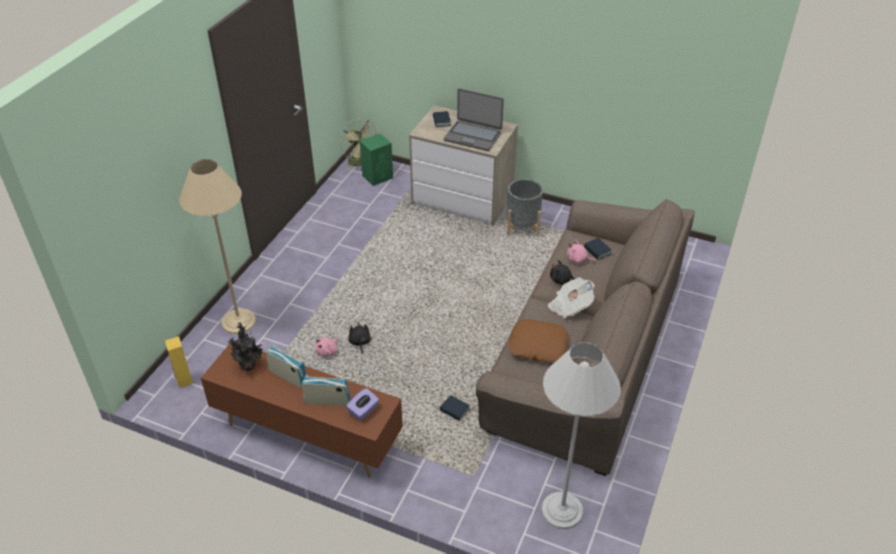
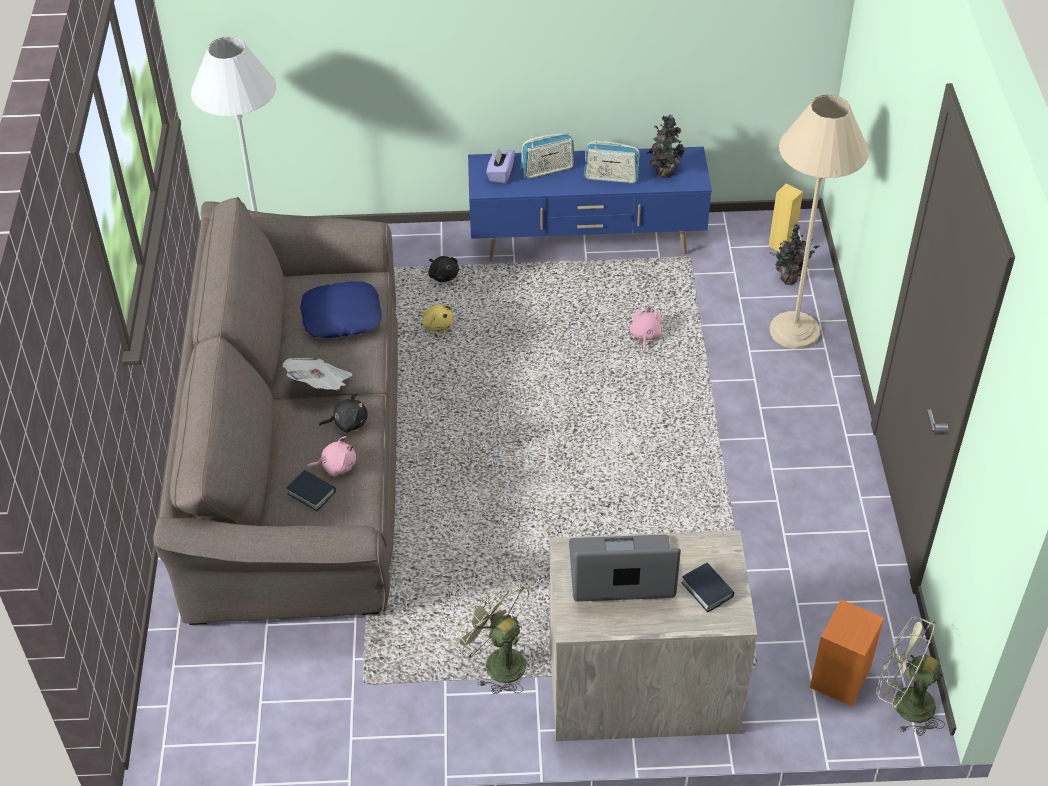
camera: 155 degrees right, 5 degrees up
brown tv stand [201,343,403,478] -> blue tv stand [468,147,712,261]
black plush toy [348,322,371,354] -> black plush toy moved to [428,256,459,282]
green speaker [360,133,393,186] -> orange speaker [810,599,884,707]
book [440,395,470,421] -> yellow plush toy [419,305,453,332]
grey planter [506,179,543,237] -> green fan [452,578,530,694]
brown pillow [509,319,568,362] -> blue pillow [300,281,382,338]
none -> potted plant [770,224,820,285]

